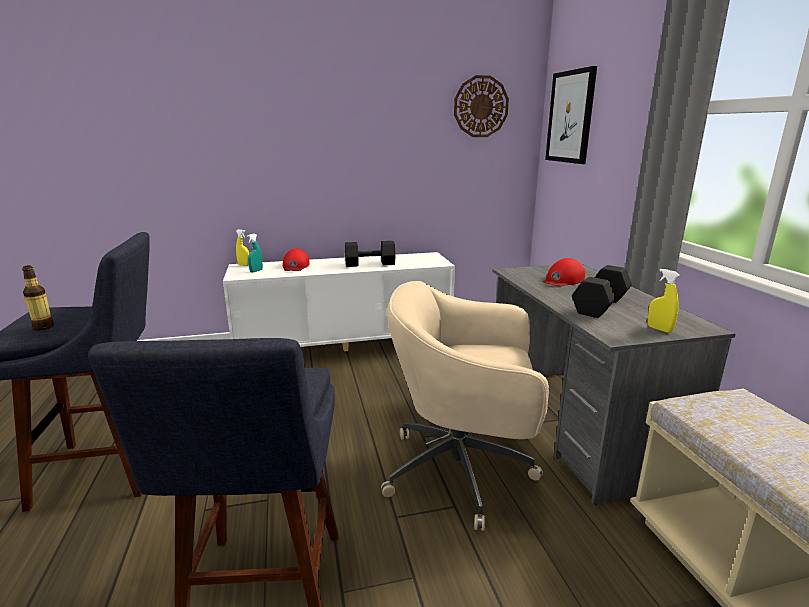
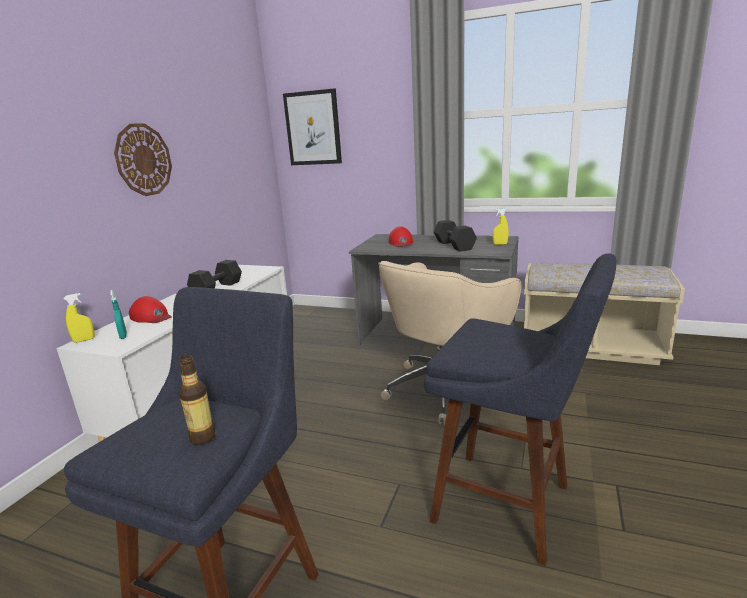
camera: 55 degrees left, 0 degrees up
wall clock [454,75,509,137] -> wall clock moved to [114,123,172,196]

